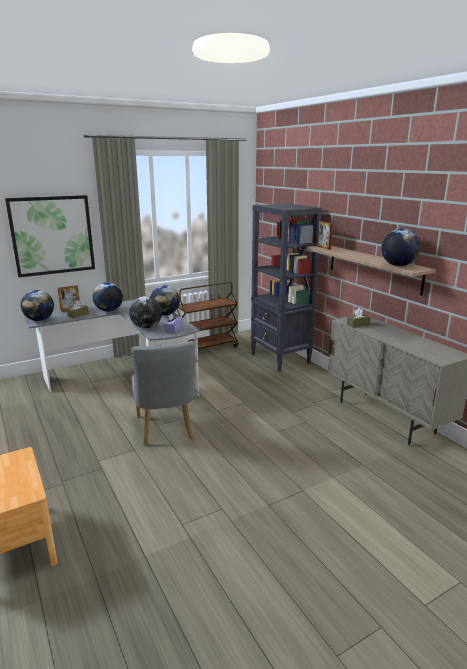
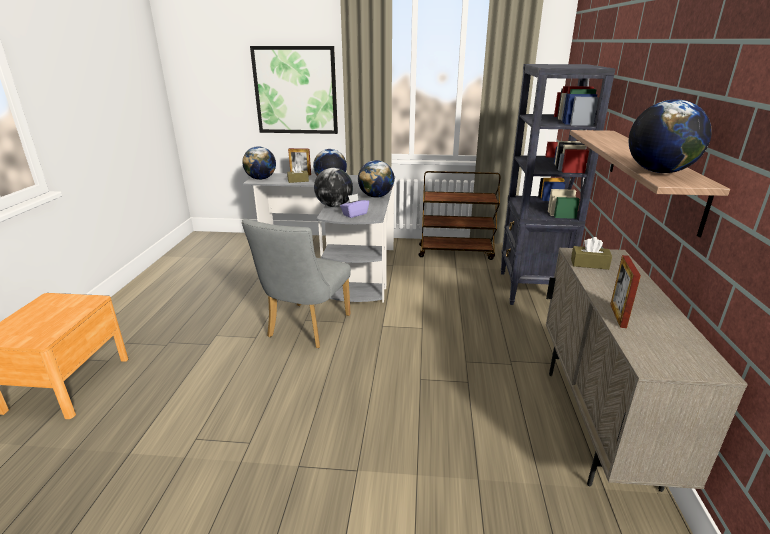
camera: 35 degrees right, 5 degrees up
picture frame [318,221,333,250] -> picture frame moved to [610,255,641,328]

